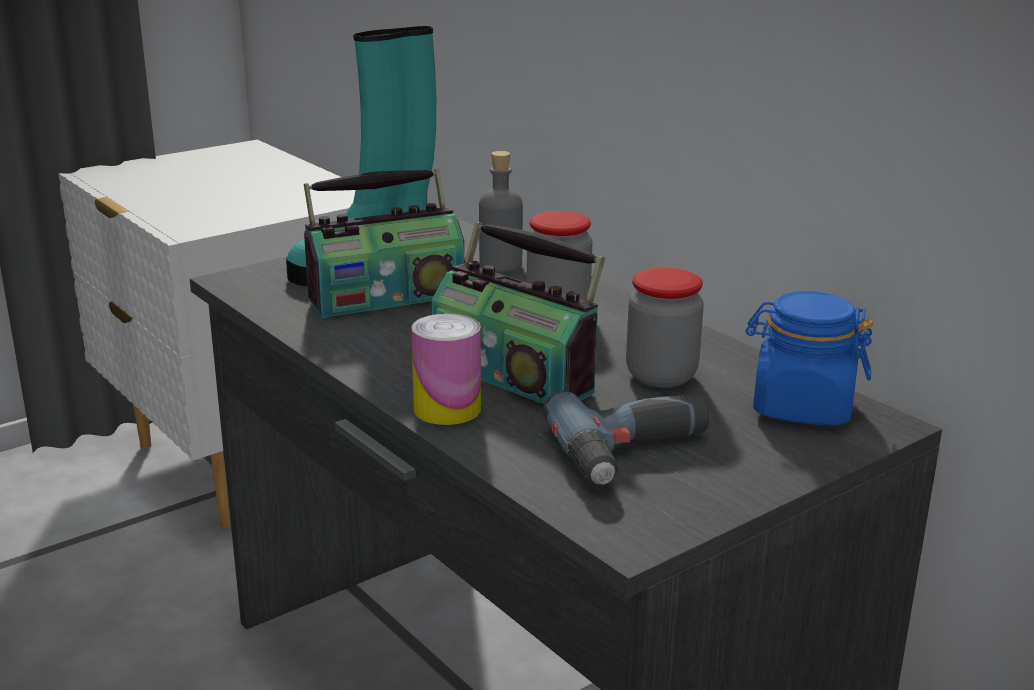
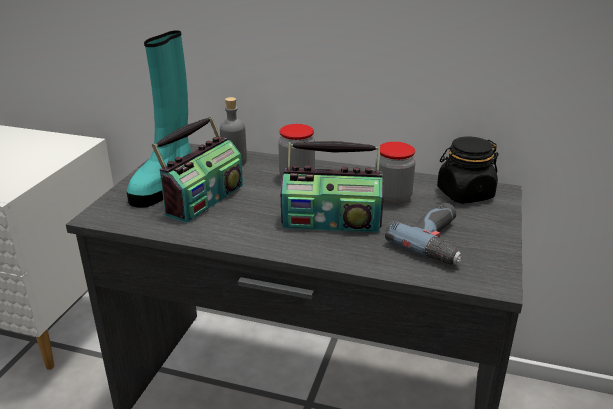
camera: 35 degrees left, 5 degrees up
can [411,314,481,425] -> none
blue jar [745,291,873,426] -> black jar [437,137,499,203]

